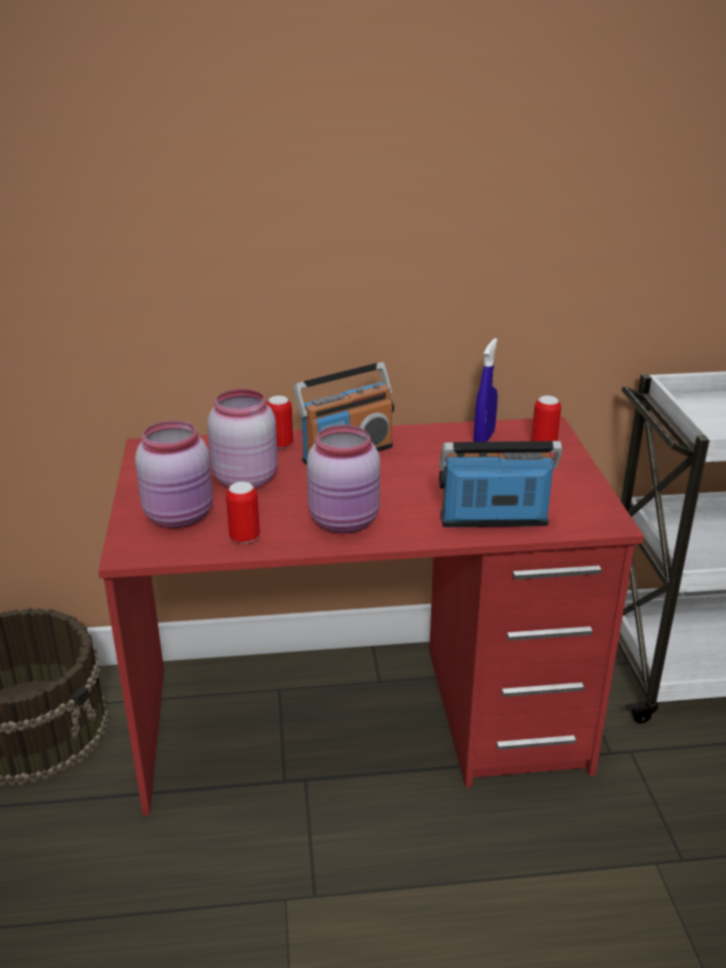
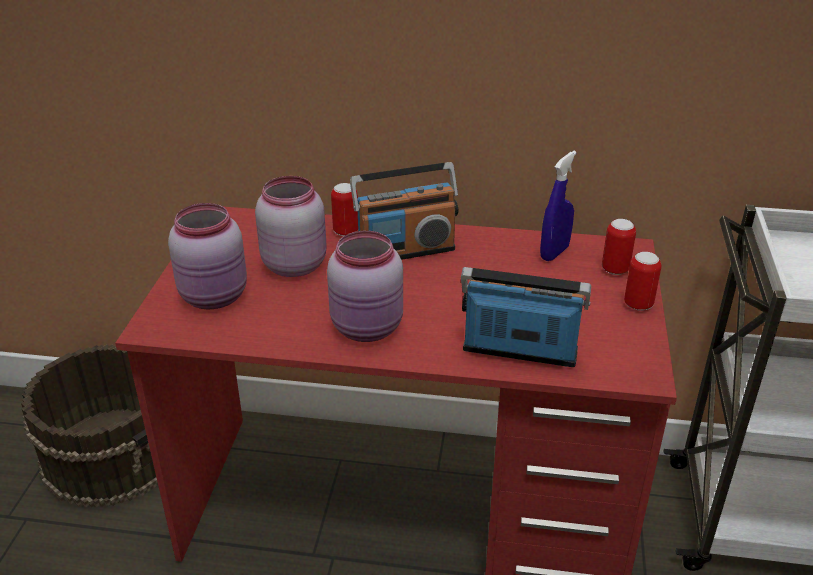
camera: 15 degrees right, 5 degrees up
can [226,482,260,543] -> can moved to [624,252,661,311]

